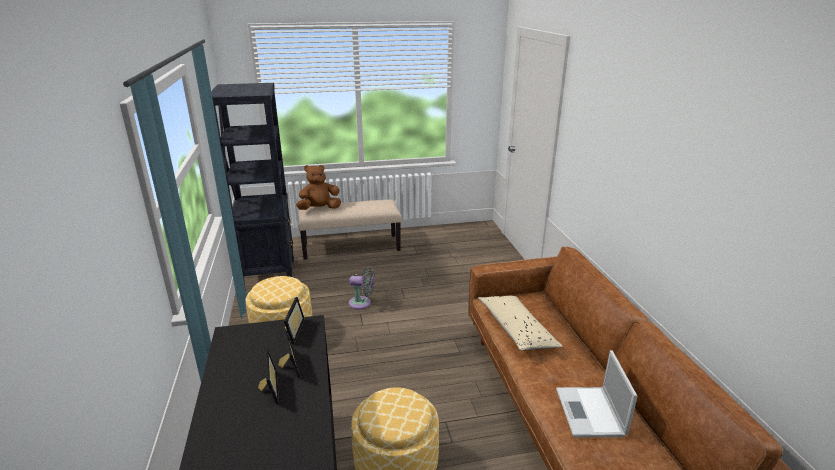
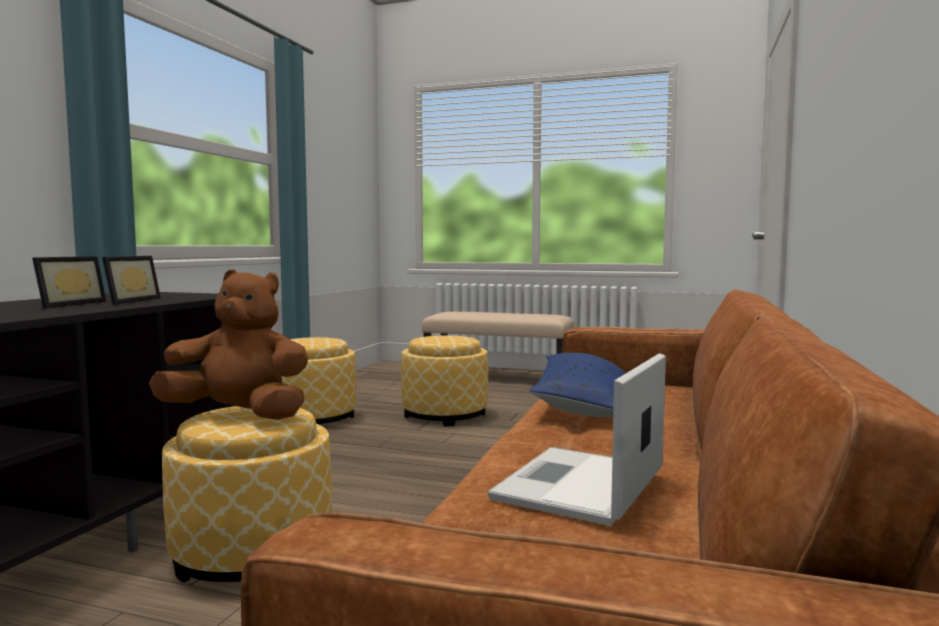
camera: 30 degrees right, 20 degrees down
black bookcase [211,83,294,290] -> none
picture frame [284,297,305,344] -> none
brown plush toy [296,165,341,210] -> brown plush toy moved to [149,269,308,420]
grey fan [349,267,375,309] -> ottoman [401,335,488,426]
beige pillow [478,296,563,351] -> blue pillow [529,353,626,417]

